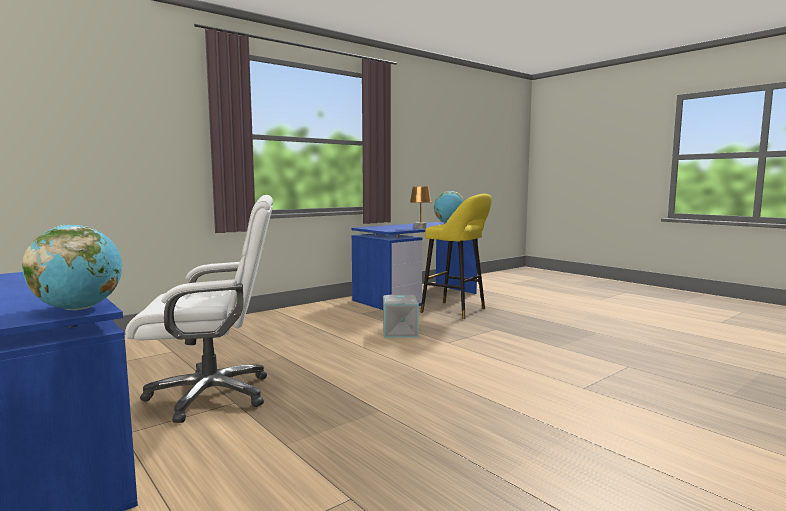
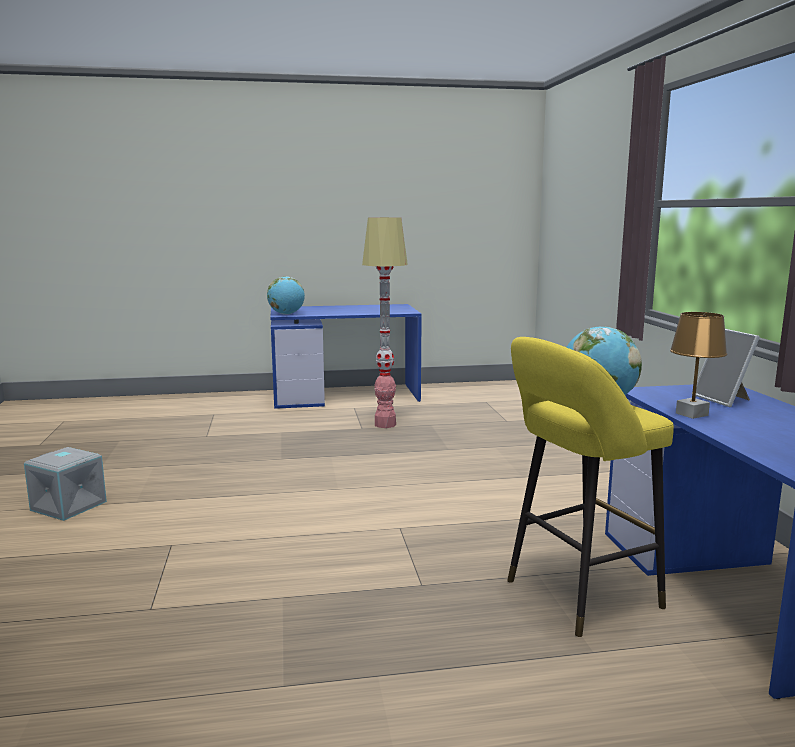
camera: 120 degrees right, 5 degrees up
white office chair [125,195,273,423] -> floor lamp [362,217,408,428]
grey storage box [383,295,419,338] -> grey storage box moved to [24,447,107,521]
none -> picture frame [696,329,760,407]

